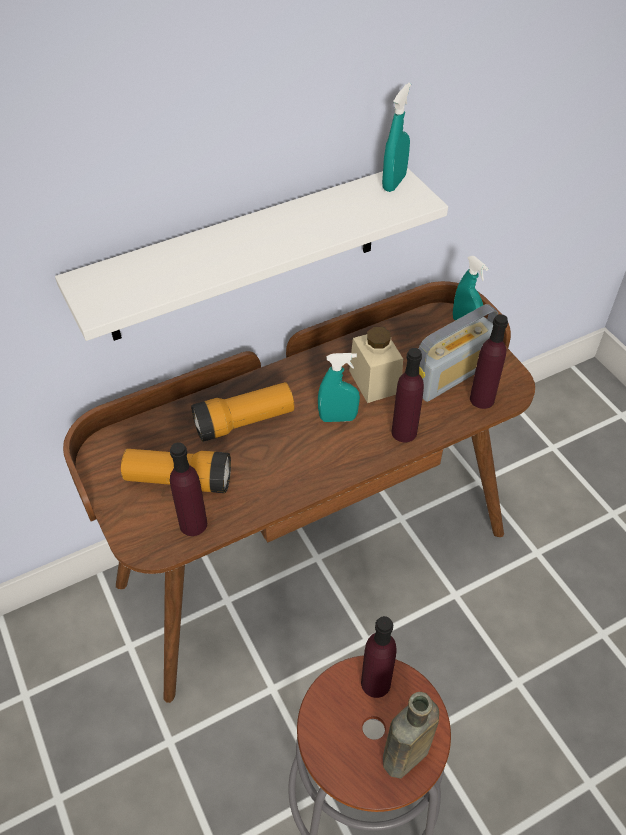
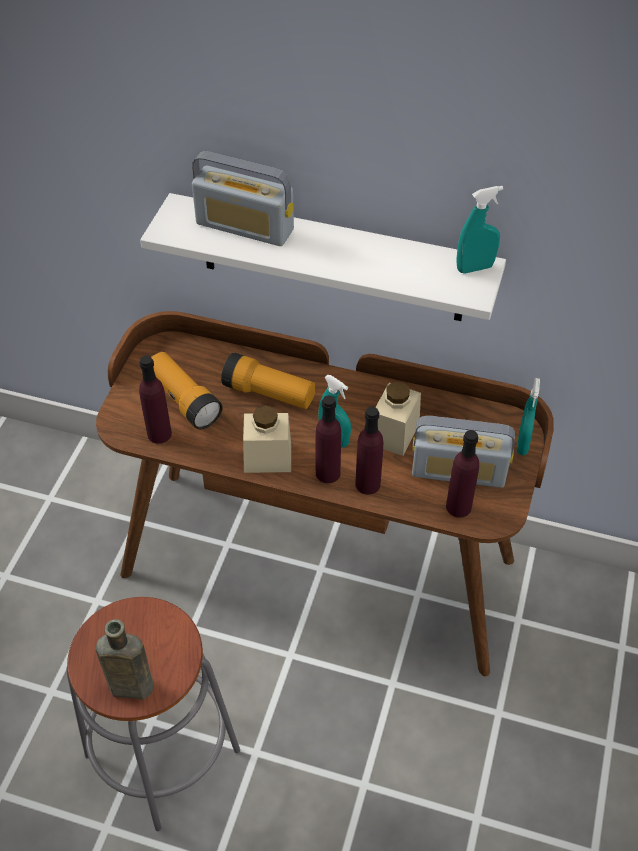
camera: 45 degrees right, 0 degrees up
purple bottle [361,616,397,698] -> purple bottle moved to [315,395,341,483]
none -> radio [192,151,294,246]
none -> beige jar [243,405,291,473]

